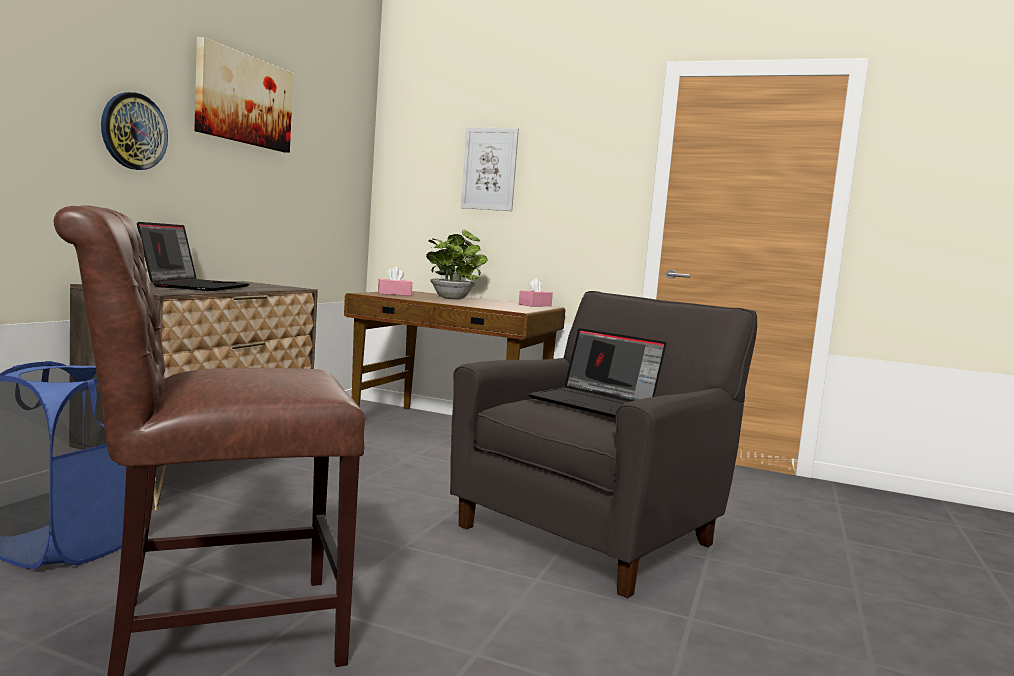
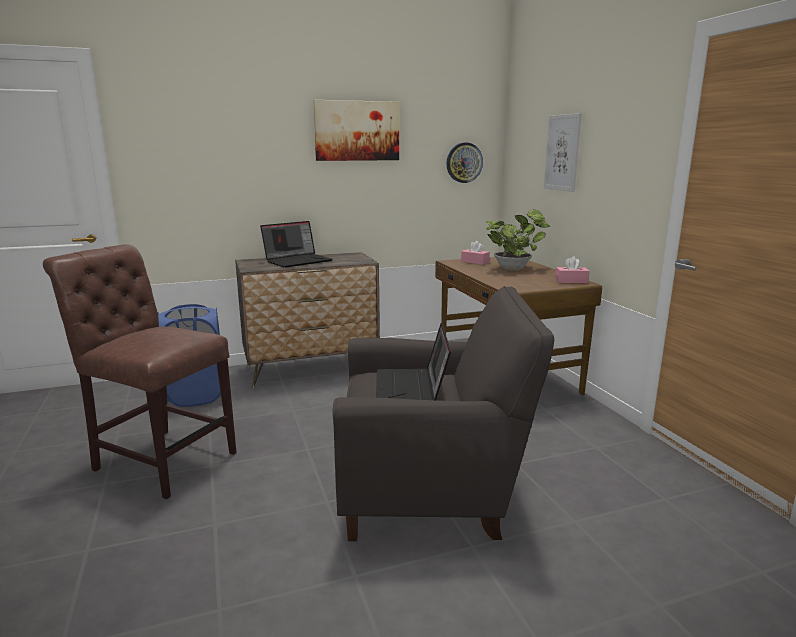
camera: 50 degrees right, 10 degrees up
wall clock [101,92,168,170] -> wall clock moved to [446,143,483,183]

